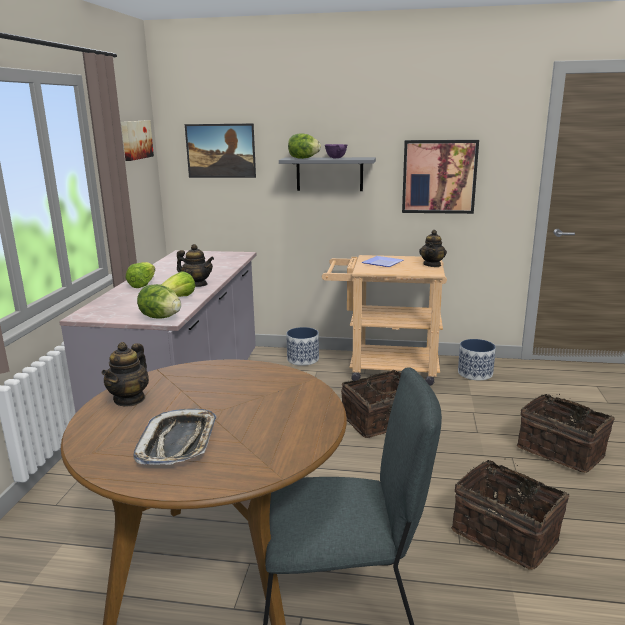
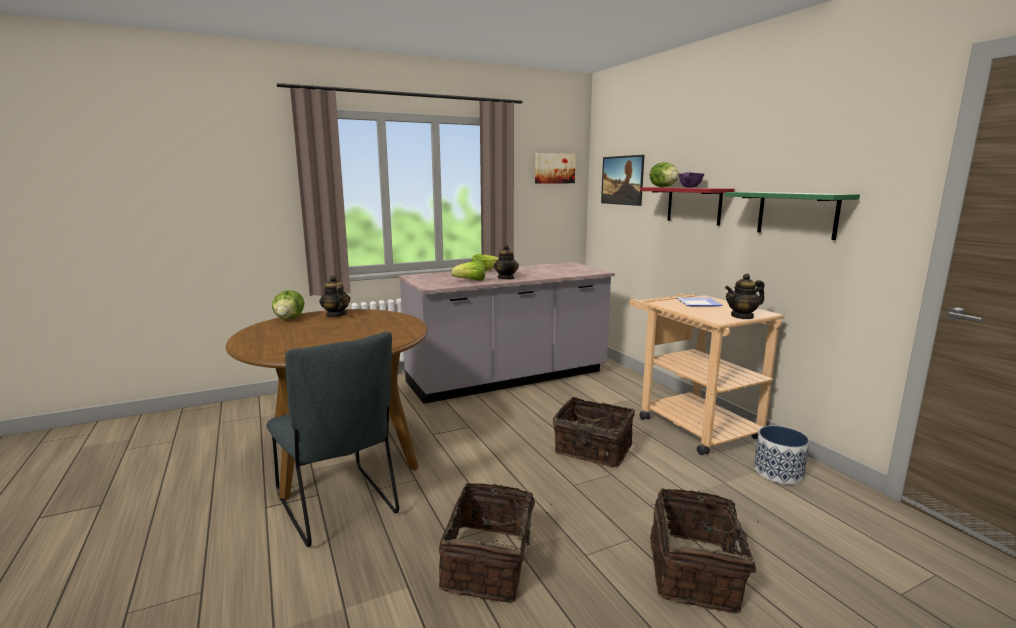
camera: 55 degrees right, 5 degrees down
teapot [101,342,149,407] -> teapot turned 75 degrees clockwise [319,275,350,317]
tray [133,409,217,465] -> none
lettuce [137,284,181,319] -> lettuce moved to [272,290,305,320]
grey shelf [279,157,376,191] -> red shelf [640,187,734,226]
planter [286,327,319,366] -> none
picture [402,140,479,214] -> green shelf [725,192,860,240]

